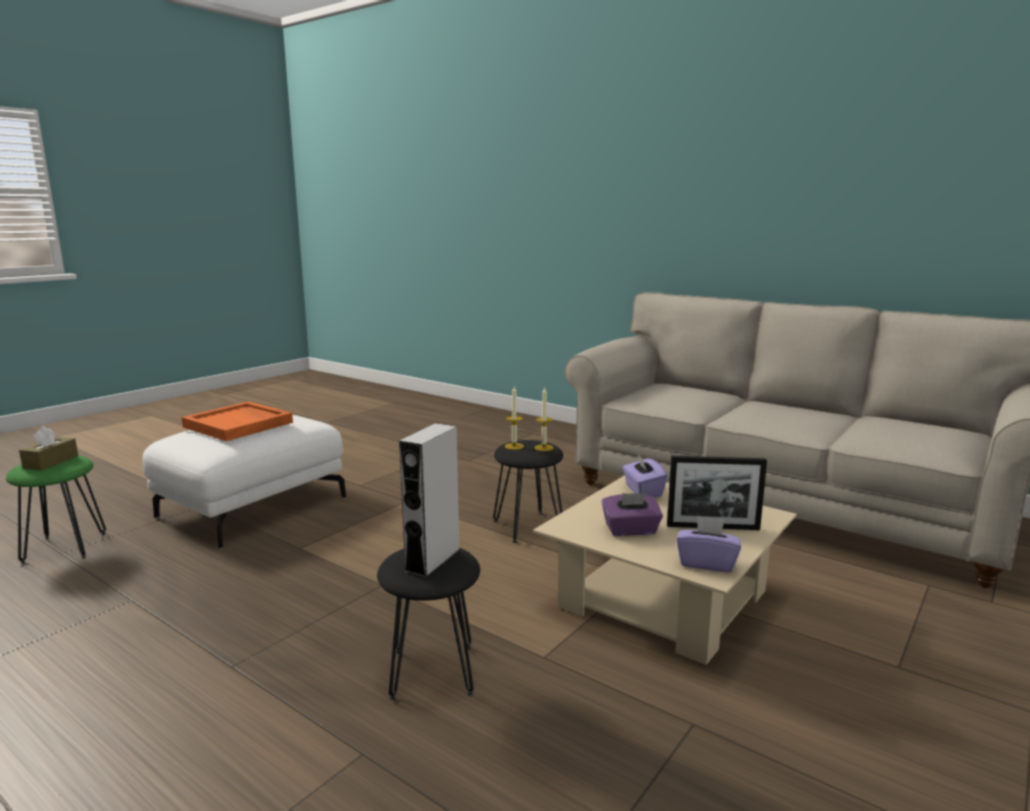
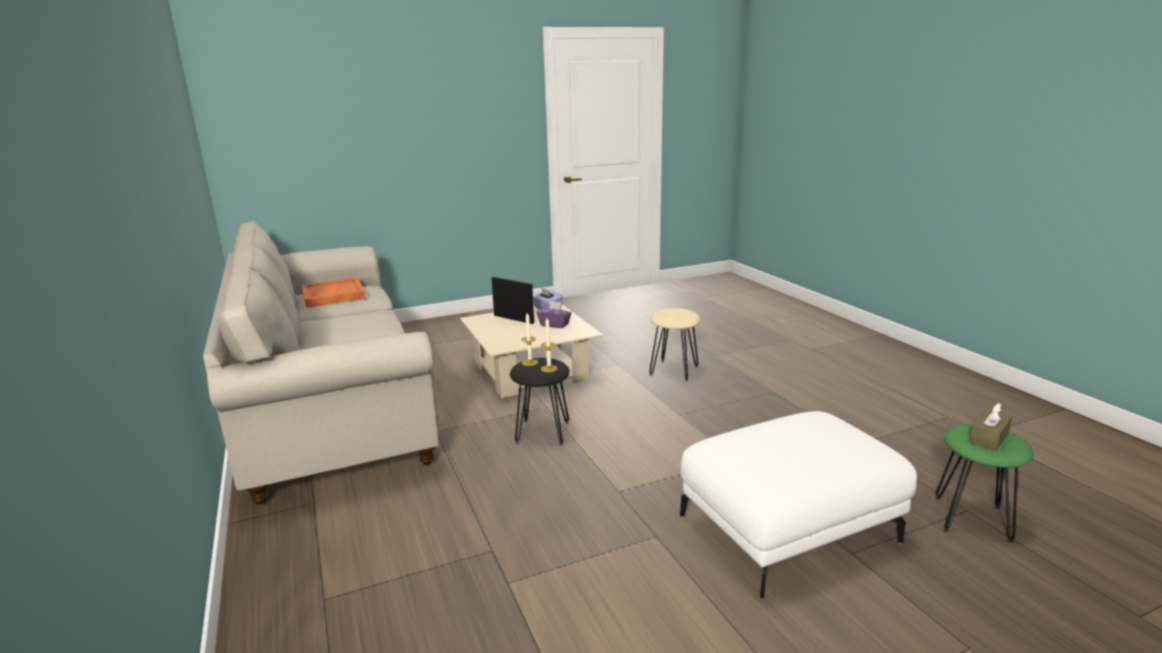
camera: 150 degrees left, 5 degrees up
orange tray [182,401,293,441] -> orange tray moved to [301,278,366,308]
black stool [377,548,480,701] -> beige stool [649,308,701,382]
grey speaker [399,423,461,578] -> none
purple tissue box [623,453,667,497] -> none

